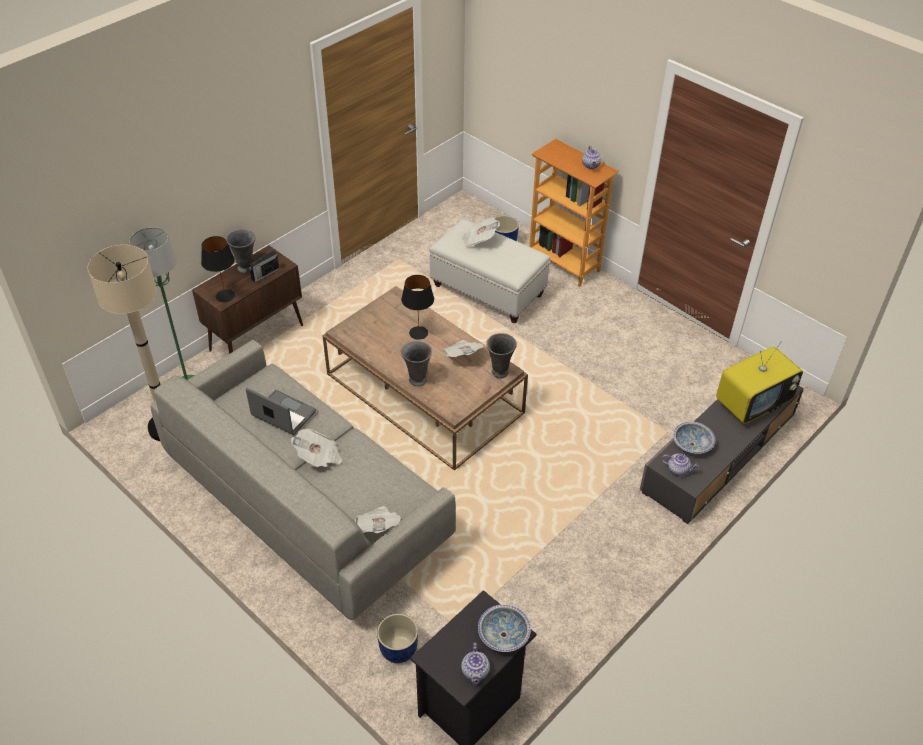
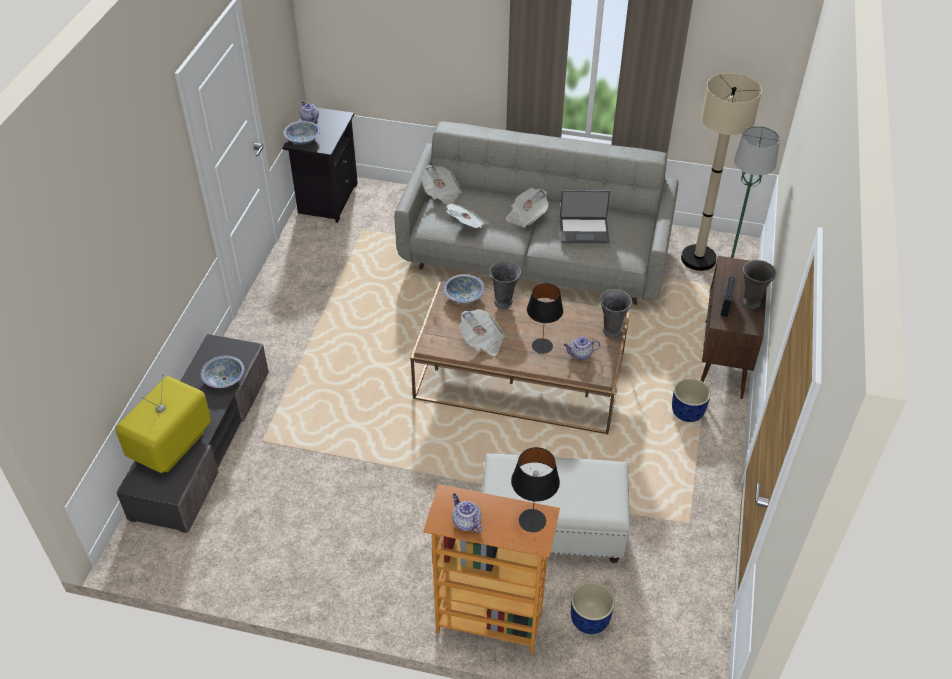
camera: 150 degrees right, 0 degrees up
black table lamp [201,236,235,302] -> black table lamp moved to [511,447,560,532]
blue planter [377,614,418,663] -> blue planter moved to [672,378,711,422]
newspaper [461,217,500,247] -> newspaper moved to [446,204,489,228]
grey vase [486,333,517,379] -> grey vase moved to [600,289,632,338]
teapot [661,453,699,476] -> teapot moved to [564,337,600,360]
none -> bowl [444,274,485,303]

